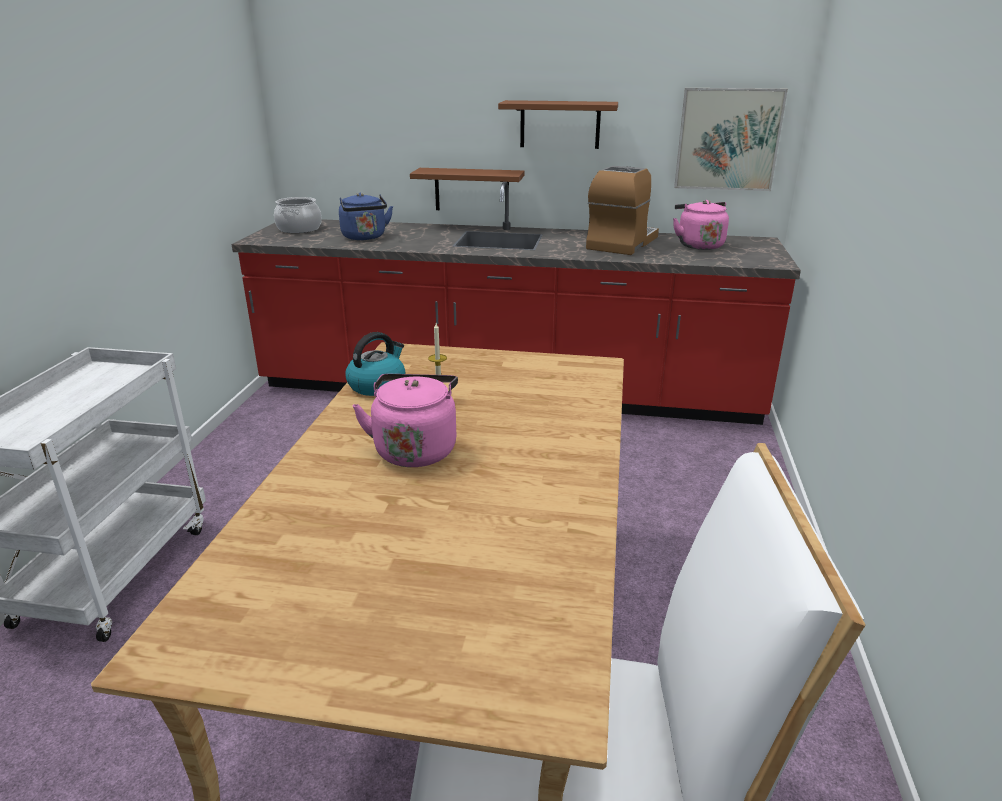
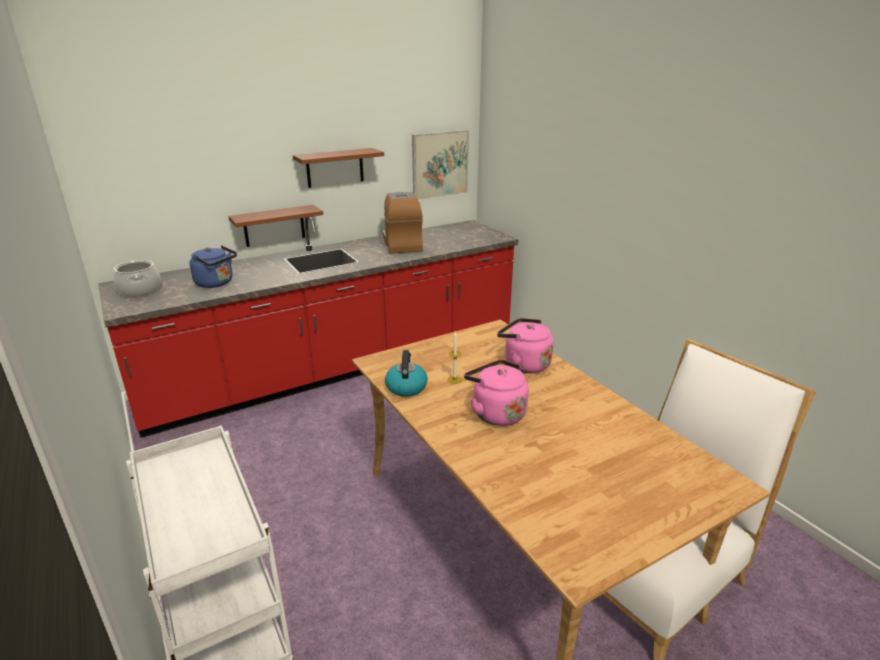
camera: 40 degrees left, 0 degrees up
pink kettle [673,200,729,250] -> pink kettle moved to [497,318,553,373]

